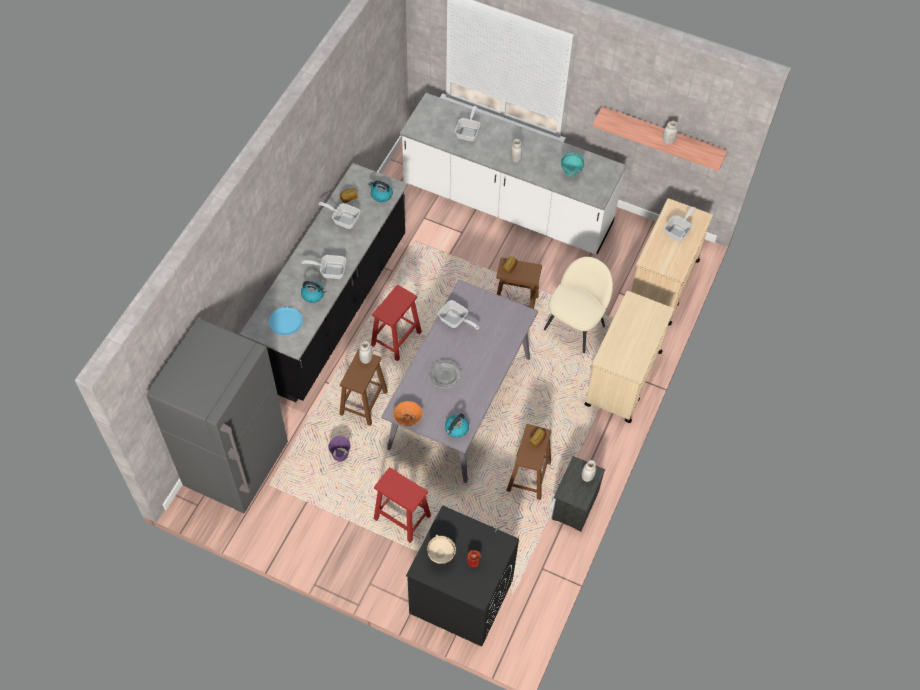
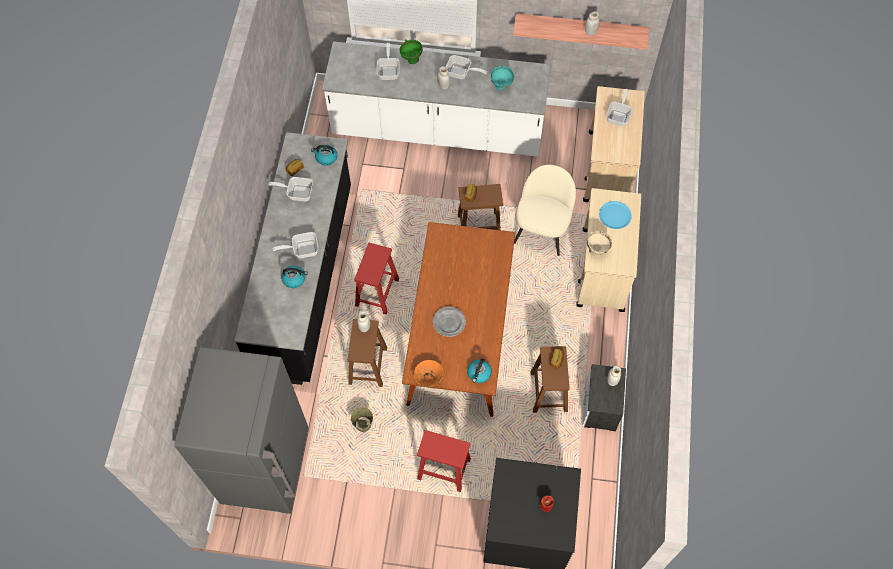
camera: 15 degrees left, 5 degrees up
blue plate [269,307,303,335] -> blue plate moved to [599,201,632,229]
purple bucket [328,436,351,462] -> beige bucket [351,407,373,432]
grey dining table [381,280,538,483] -> brown dining table [402,222,515,417]
beige bowl [427,535,456,564] -> beige bowl moved to [587,231,612,257]
frying pan [438,300,479,330] -> frying pan moved to [446,55,487,79]
none -> green bowl [399,40,422,64]

